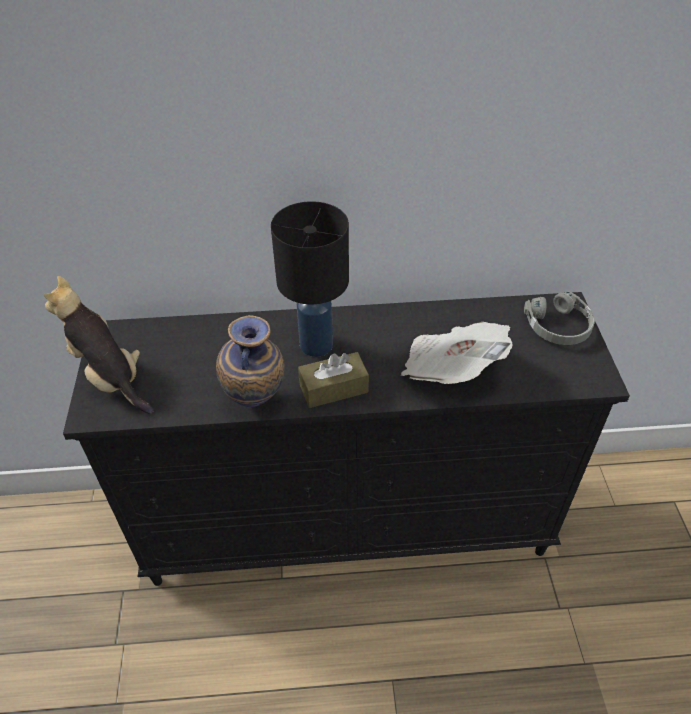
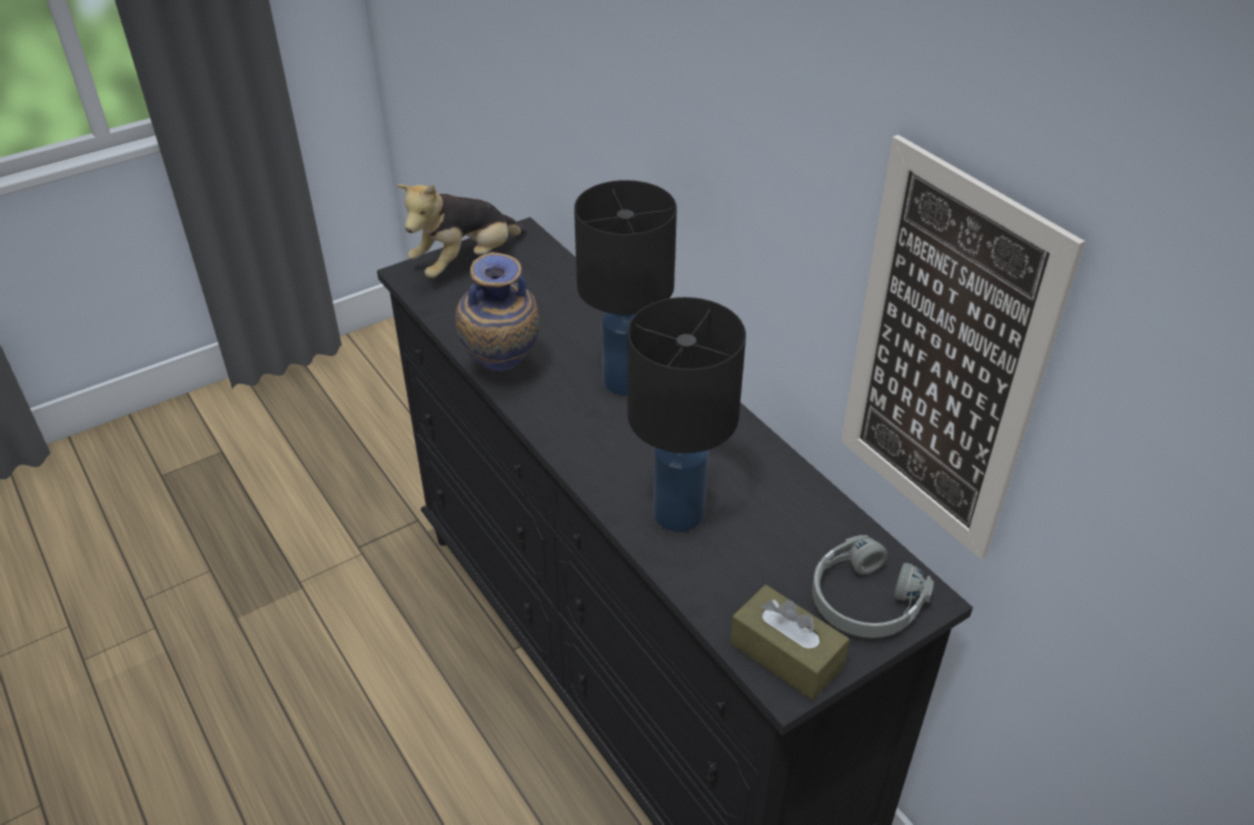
camera: 60 degrees right, 5 degrees down
plush toy [43,276,154,414] -> plush toy turned 150 degrees counterclockwise [397,184,526,278]
brown tissue box [298,352,369,408] -> brown tissue box moved to [730,585,850,700]
newspaper [401,322,513,384] -> black table lamp [627,297,746,532]
none -> picture [841,135,1085,560]

